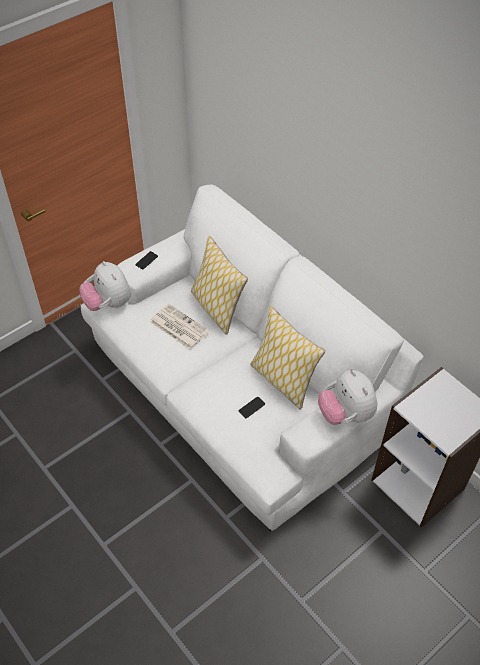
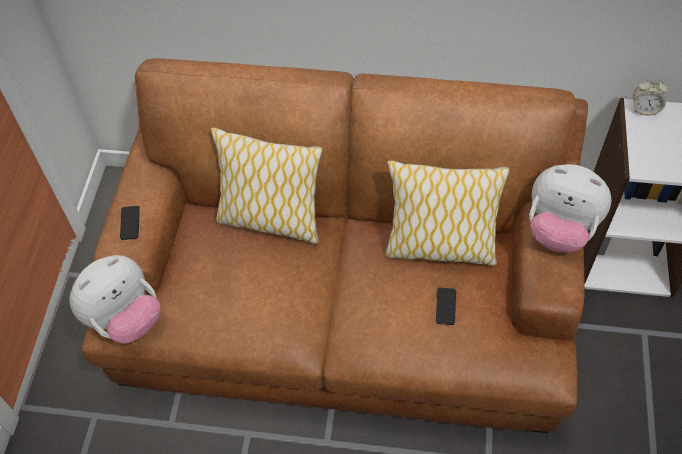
camera: 40 degrees left, 5 degrees up
plush toy [79,261,131,311] -> plush toy turned 60 degrees counterclockwise [69,255,161,344]
white sofa [81,185,423,532] -> brown sofa [82,58,588,433]
newspaper [150,304,209,349] -> none
none -> alarm clock [633,79,668,116]

